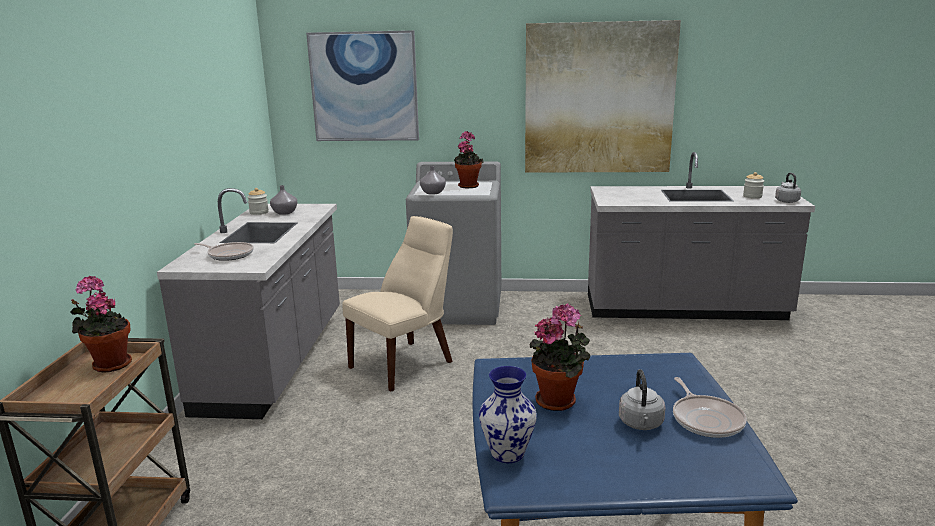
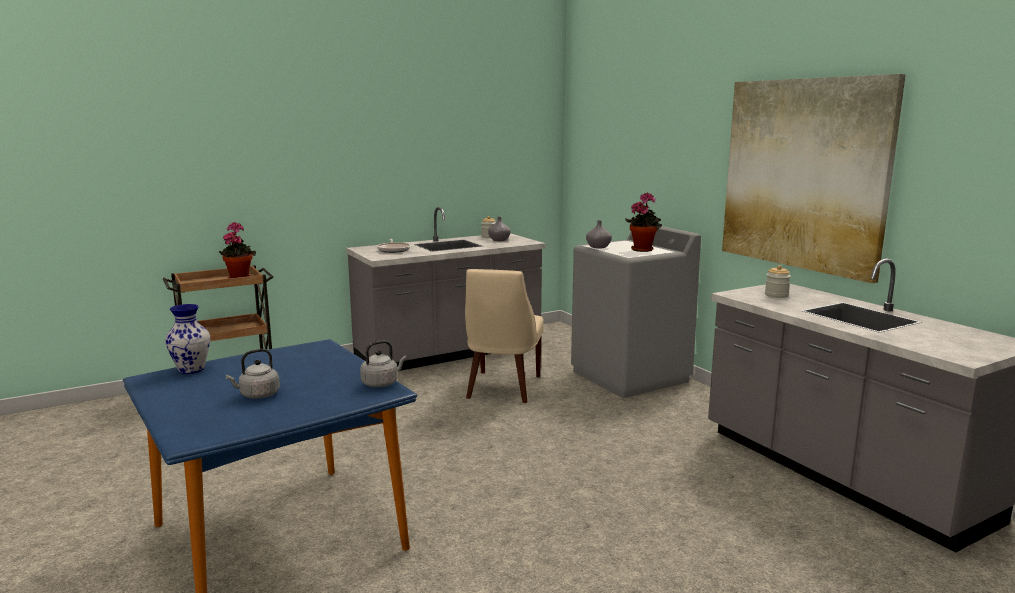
camera: 55 degrees right, 5 degrees down
picture [306,30,419,141] -> none
beige chair [342,216,453,391] -> beige chair turned 90 degrees clockwise [465,269,544,403]
potted plant [530,303,590,411] -> none
frying pan [673,377,747,438] -> none
jar [743,172,764,199] -> jar moved to [765,265,791,298]
grey kettle [775,173,801,203] -> grey kettle moved to [360,340,407,387]

